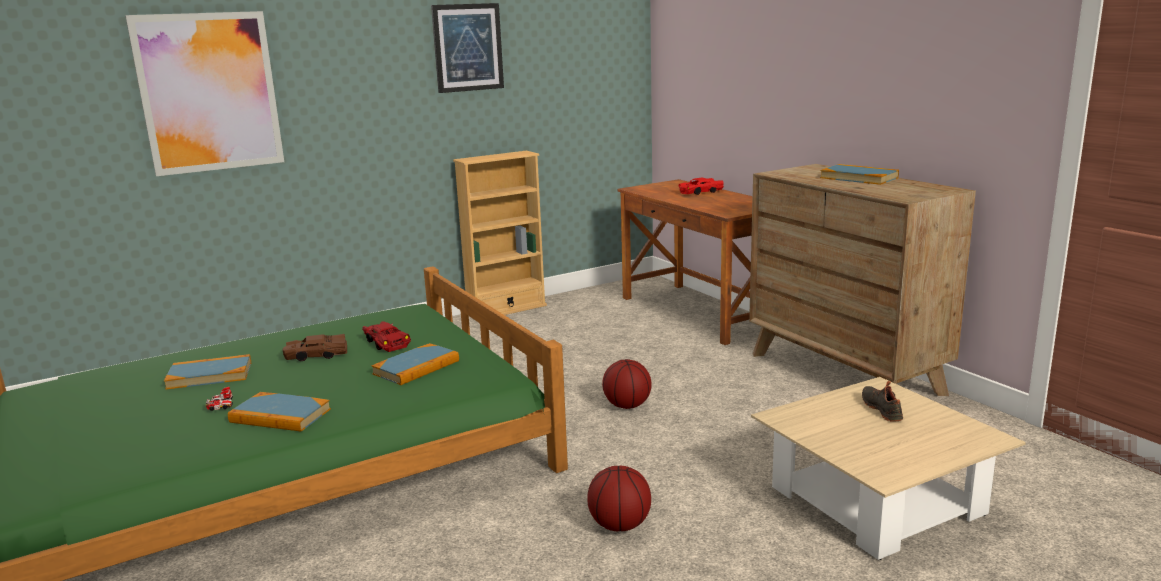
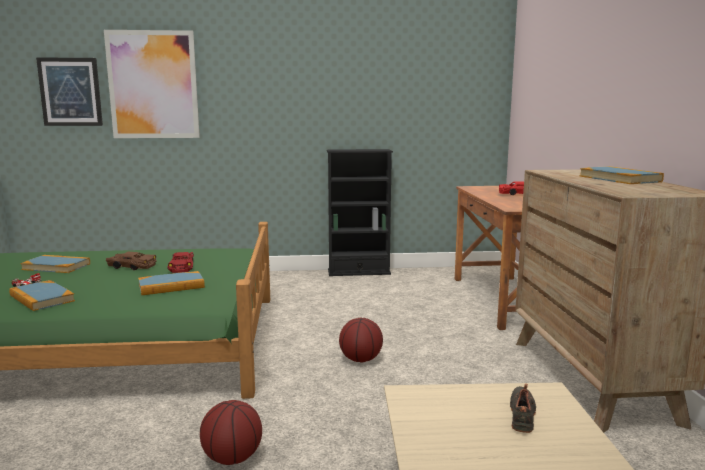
camera: 25 degrees right, 5 degrees down
picture [431,3,504,93] -> picture moved to [36,57,103,126]
beige bookcase [453,151,547,315] -> black bookcase [327,149,393,276]

